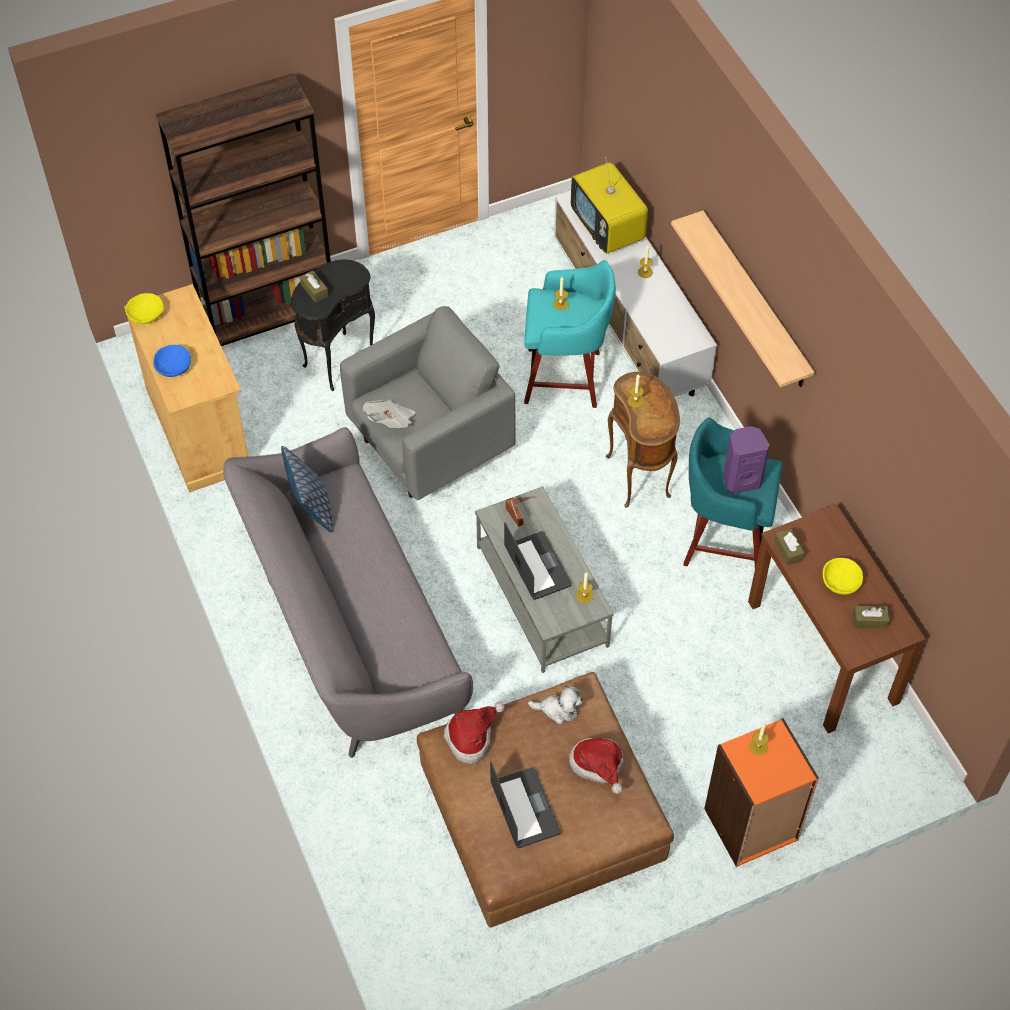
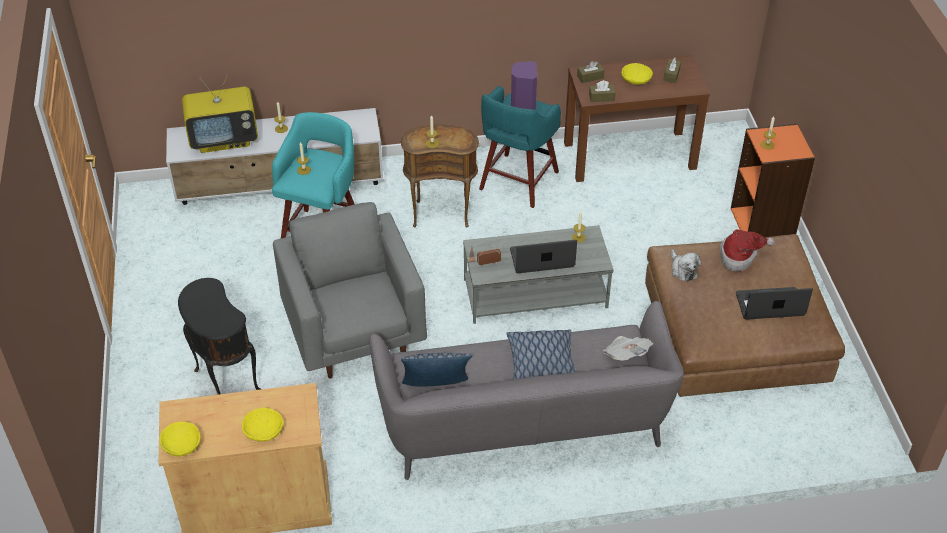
camera: 75 degrees left, 10 degrees down
blue bowl [153,345,191,377] -> yellow bowl [242,408,283,442]
brown bookcase [156,73,331,346] -> none
brown tissue box [300,270,328,303] -> brown tissue box moved to [577,61,604,83]
newspaper [363,400,415,428] -> newspaper moved to [602,336,653,360]
hat [444,702,504,764] -> none
plush toy [528,685,582,724] -> plush toy turned 135 degrees clockwise [671,249,701,282]
shelf [671,211,815,387] -> none
none -> pillow [506,329,576,380]

